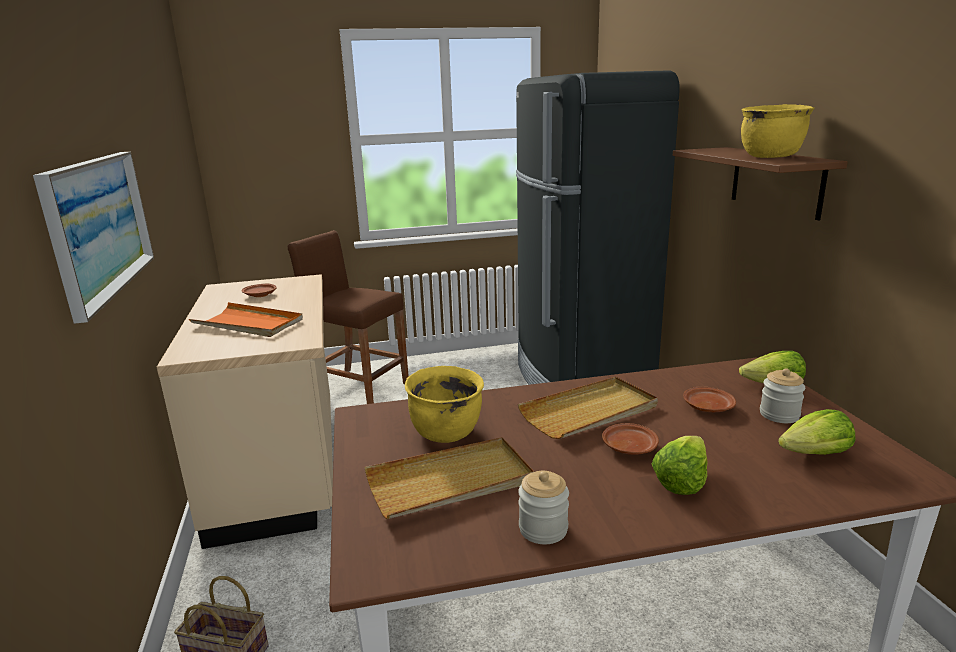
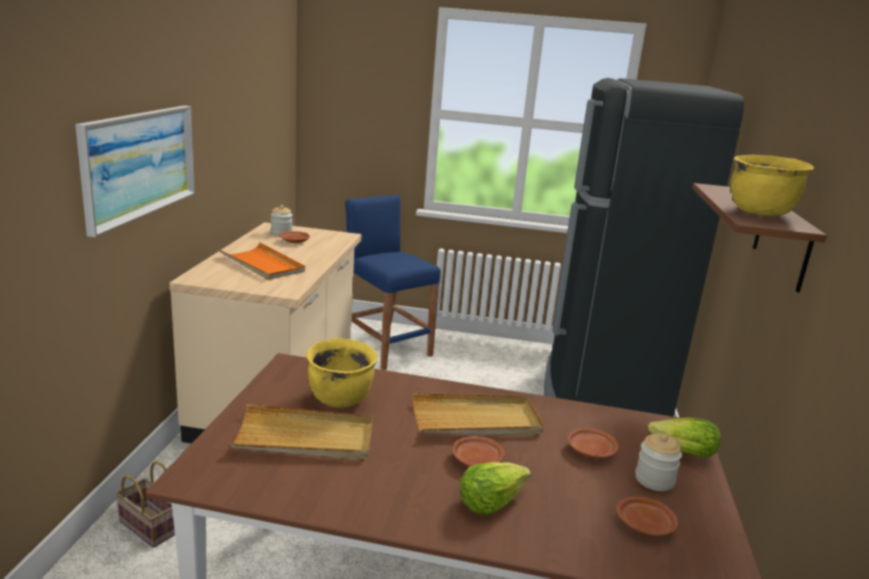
camera: 20 degrees right, 0 degrees up
brown stool [288,230,409,404] -> blue stool [345,195,441,370]
jar [518,471,569,544] -> jar moved to [271,205,293,236]
lettuce [778,409,855,455] -> brown plate [616,496,678,536]

